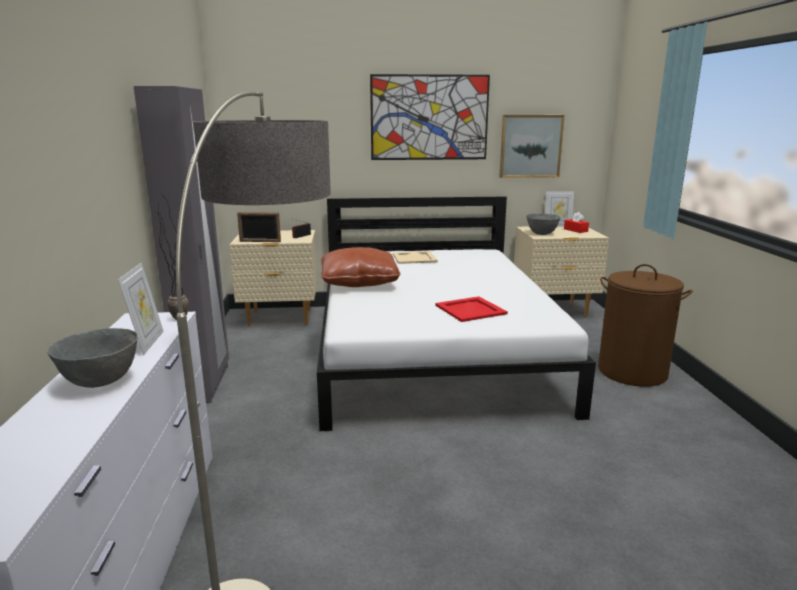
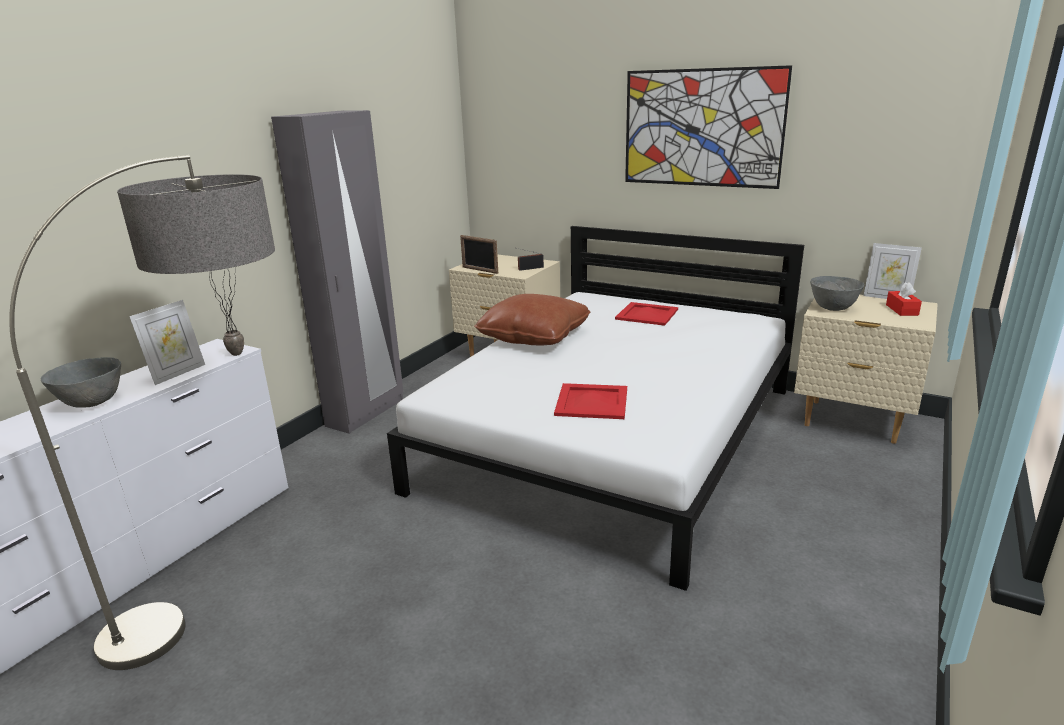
camera: 35 degrees right, 5 degrees up
beige tray [393,251,438,264] -> red tray [615,302,678,326]
picture [499,115,564,178] -> none
brown laundry basket [598,264,693,387] -> none

